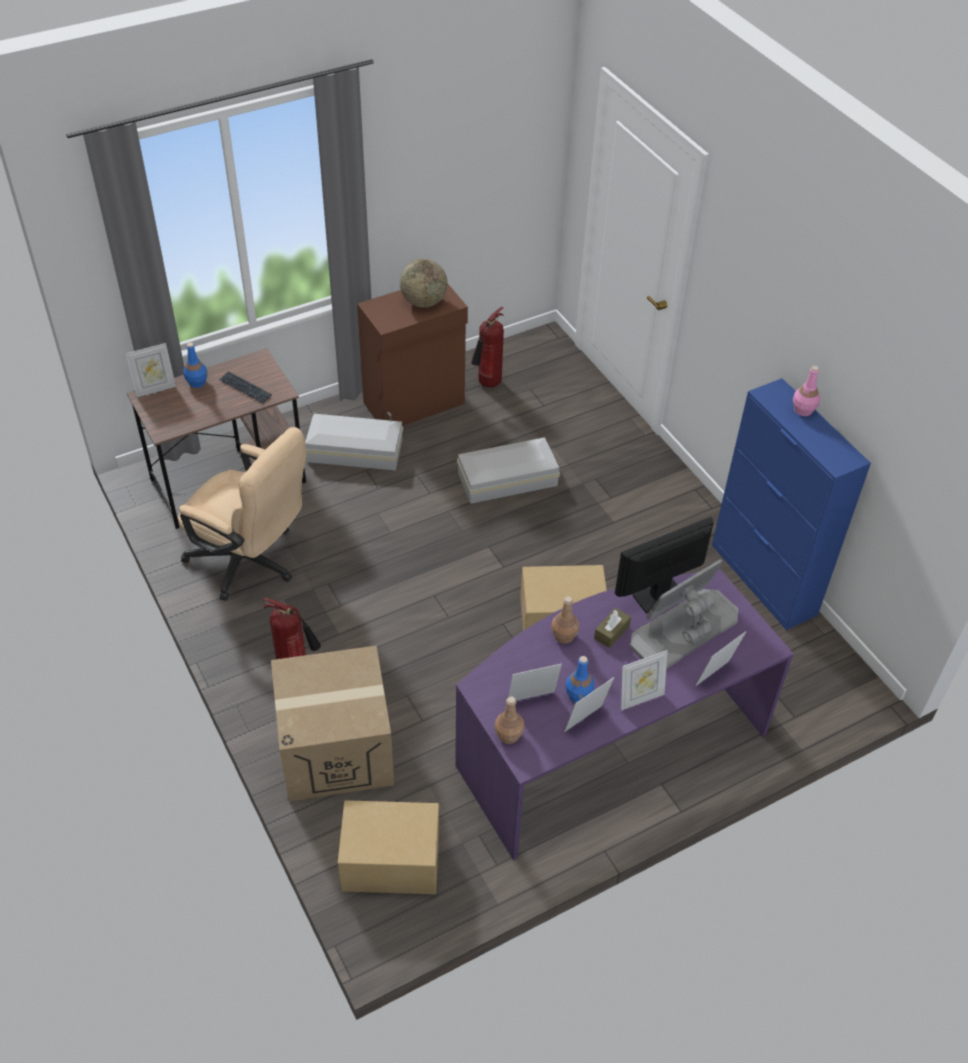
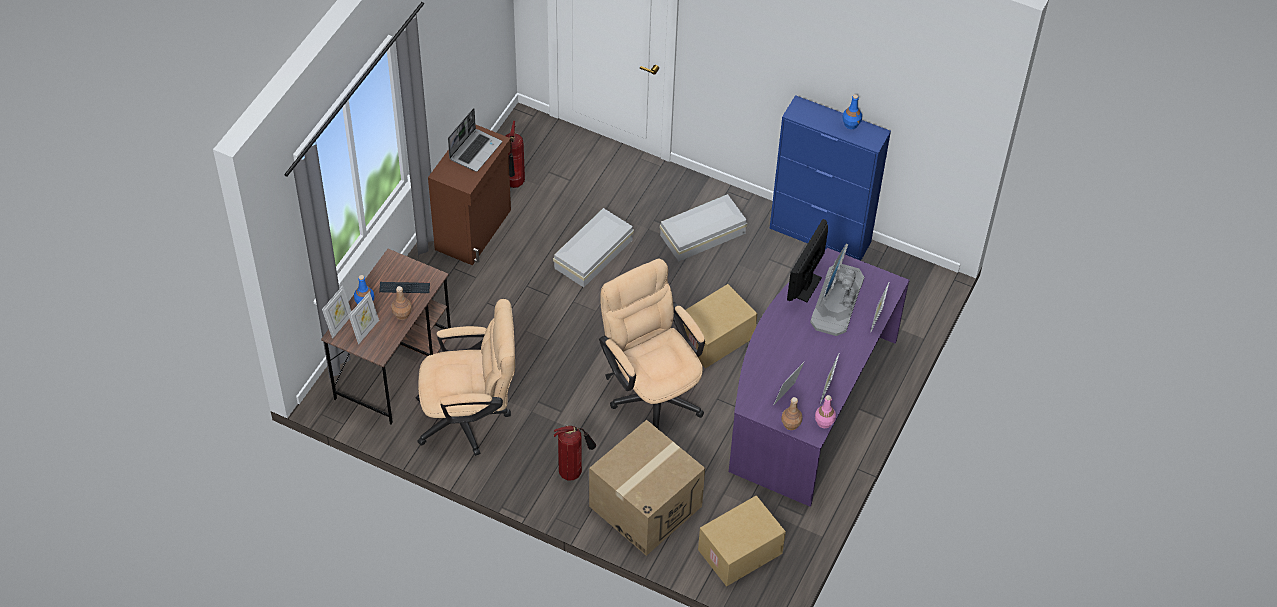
camera: 35 degrees left, 5 degrees up
white storage box [305,414,403,470] -> white storage box moved to [660,194,747,261]
globe [400,259,448,308] -> laptop [448,108,502,172]
brown bottle [551,596,579,644] -> brown bottle moved to [391,286,412,320]
blue bottle [565,656,594,703] -> blue bottle moved to [842,94,862,129]
brown tissue box [594,608,631,648] -> none
picture frame [621,650,667,710] -> picture frame moved to [349,291,379,344]
pink bottle [793,366,820,416] -> pink bottle moved to [815,395,836,428]
none -> beige office chair [599,258,705,429]

